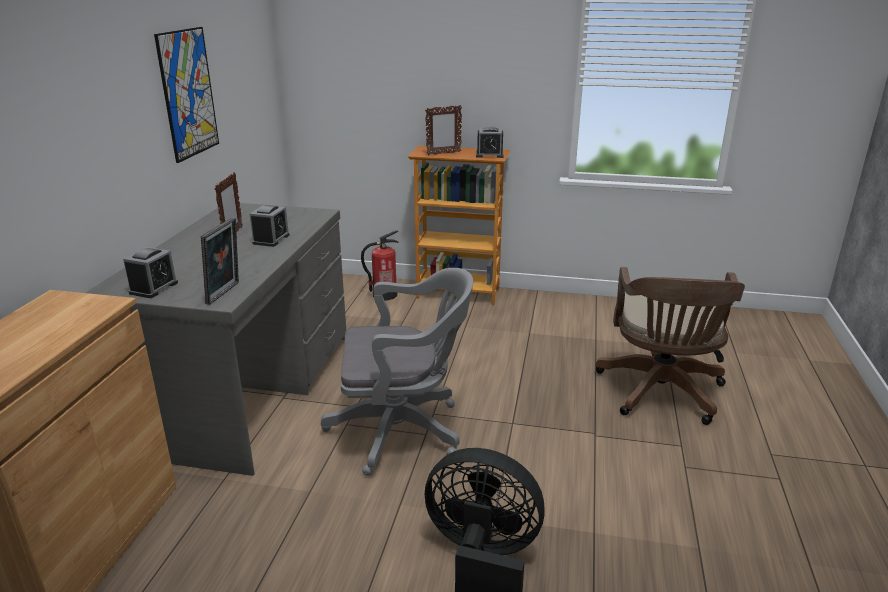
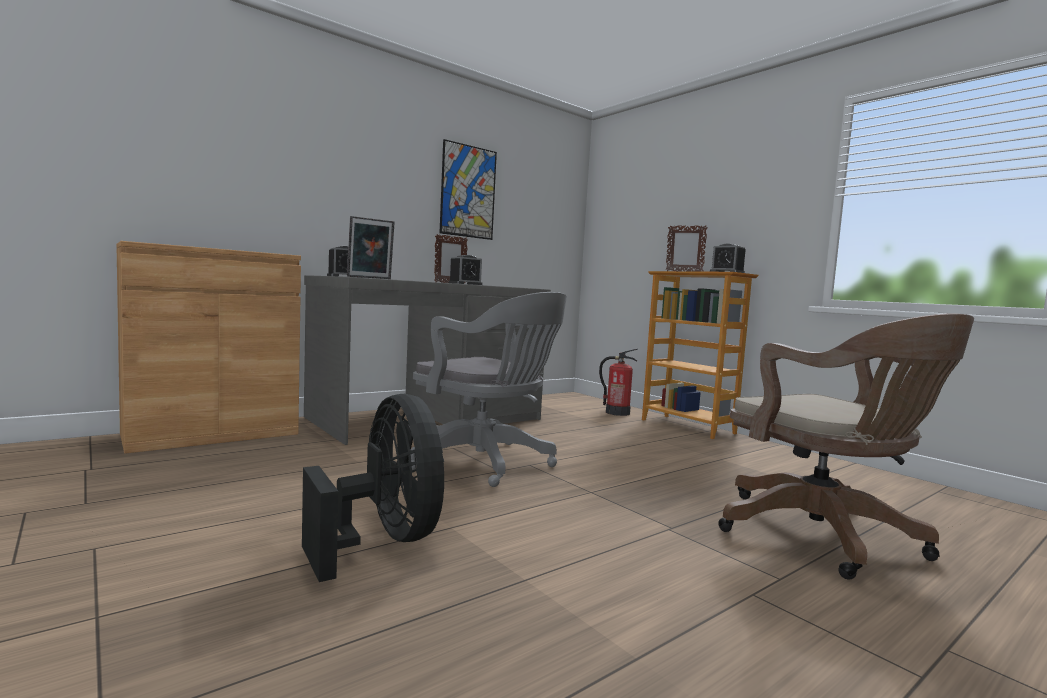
camera: 40 degrees right, 20 degrees down
brown office chair [595,267,745,425] -> brown office chair turned 75 degrees counterclockwise [718,313,974,579]

